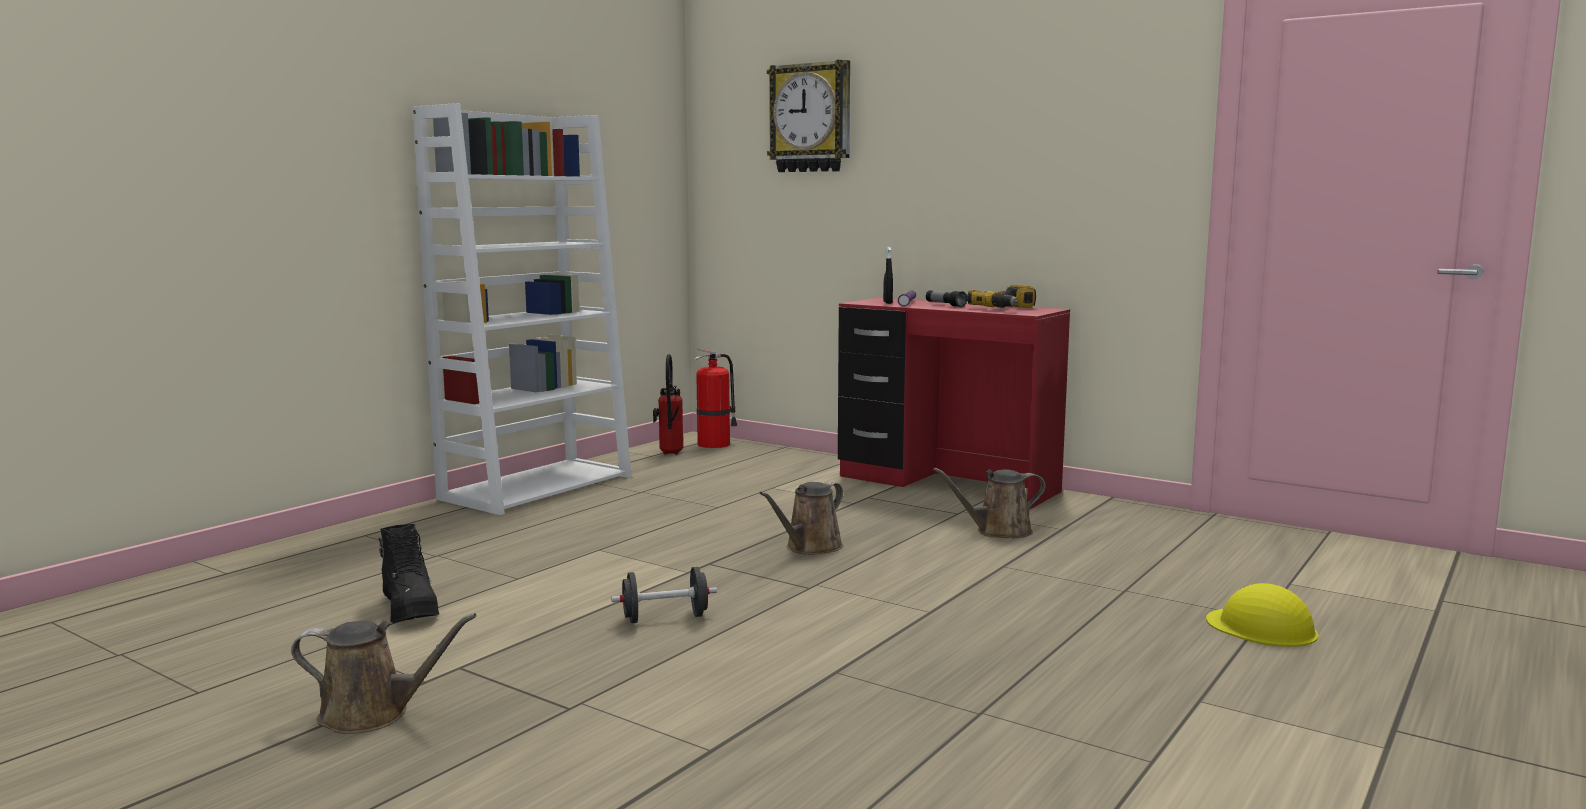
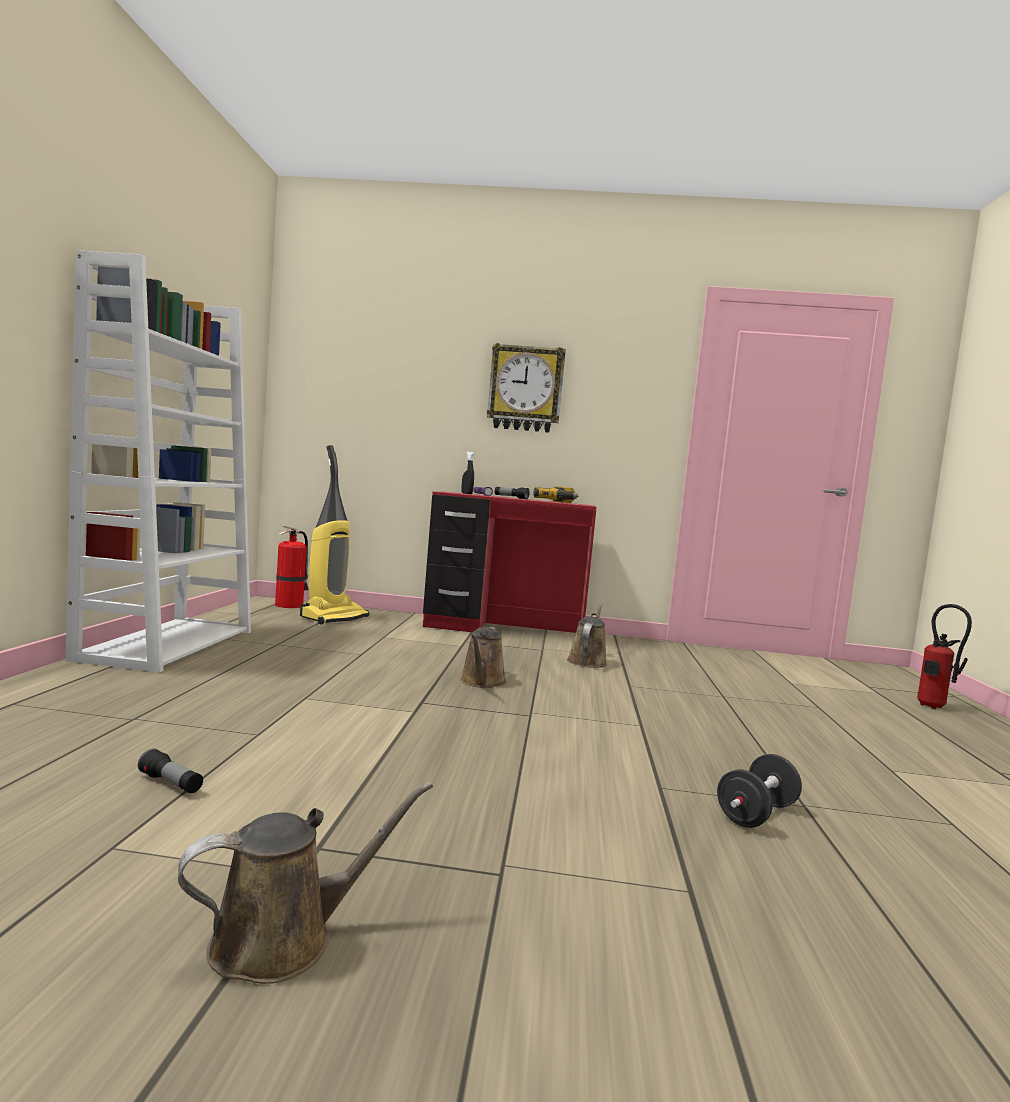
camera: 30 degrees left, 5 degrees down
black boot [379,524,439,623] -> flashlight [138,749,203,793]
black dumbbell [611,567,717,623] -> black dumbbell moved to [717,754,802,828]
fire extinguisher [653,354,683,455] -> fire extinguisher moved to [917,604,972,709]
wall clock [767,60,850,172] -> wall clock moved to [487,343,566,433]
brown watering can [933,468,1045,538] -> brown watering can turned 150 degrees clockwise [567,603,607,668]
yellow hard hat [1206,583,1318,647] -> none
none -> vacuum cleaner [300,445,369,624]

